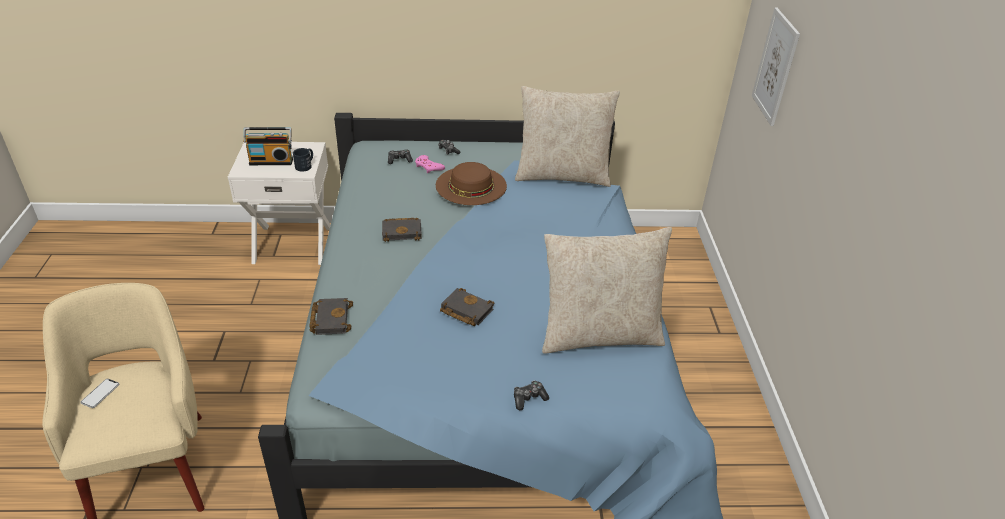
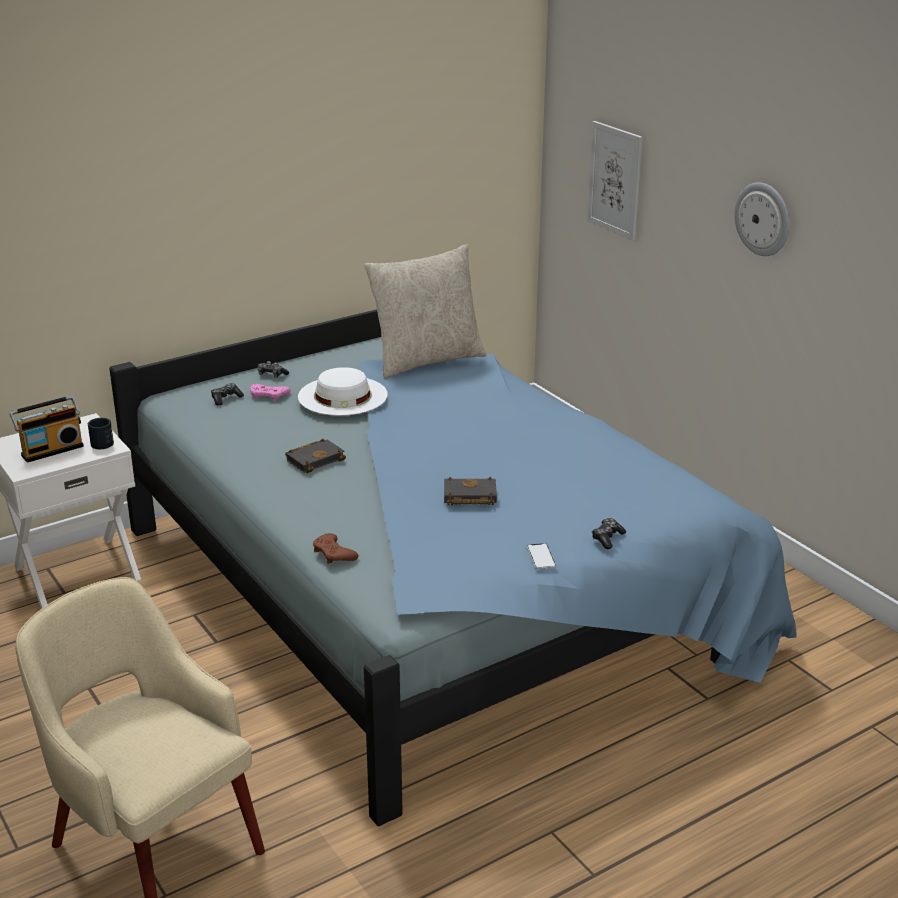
camera: 30 degrees left, 10 degrees down
phone [80,379,120,408] -> phone moved to [527,543,556,569]
black book [309,298,353,335] -> brown game controller [313,533,359,564]
brown hat [436,162,507,205] -> white hat [298,367,388,416]
beige pillow [542,227,672,354] -> none
none -> wall clock [734,182,789,256]

